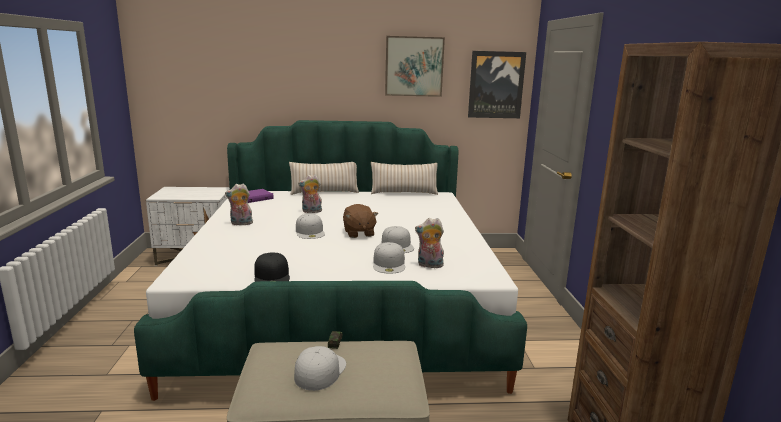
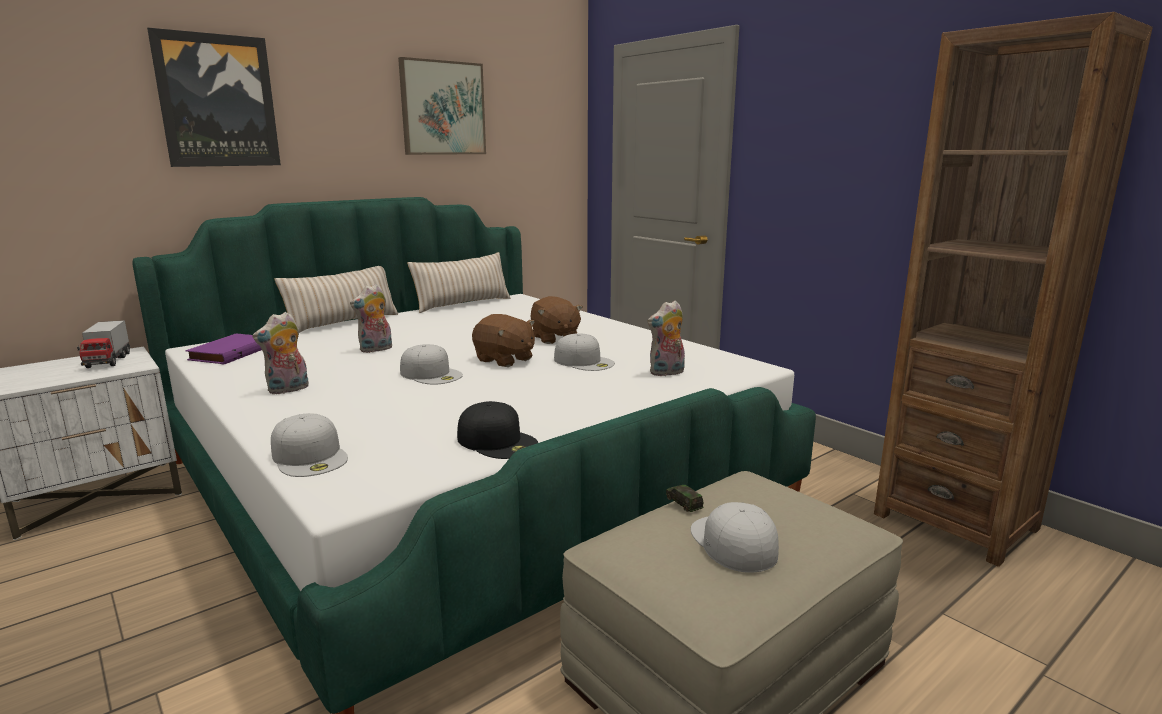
camera: 35 degrees left, 0 degrees up
white cap [373,242,405,273] -> white cap moved to [271,413,348,477]
picture [468,51,526,118] -> picture moved to [147,28,281,167]
none -> toy truck [77,320,130,368]
none -> brown plush toy [530,296,583,344]

